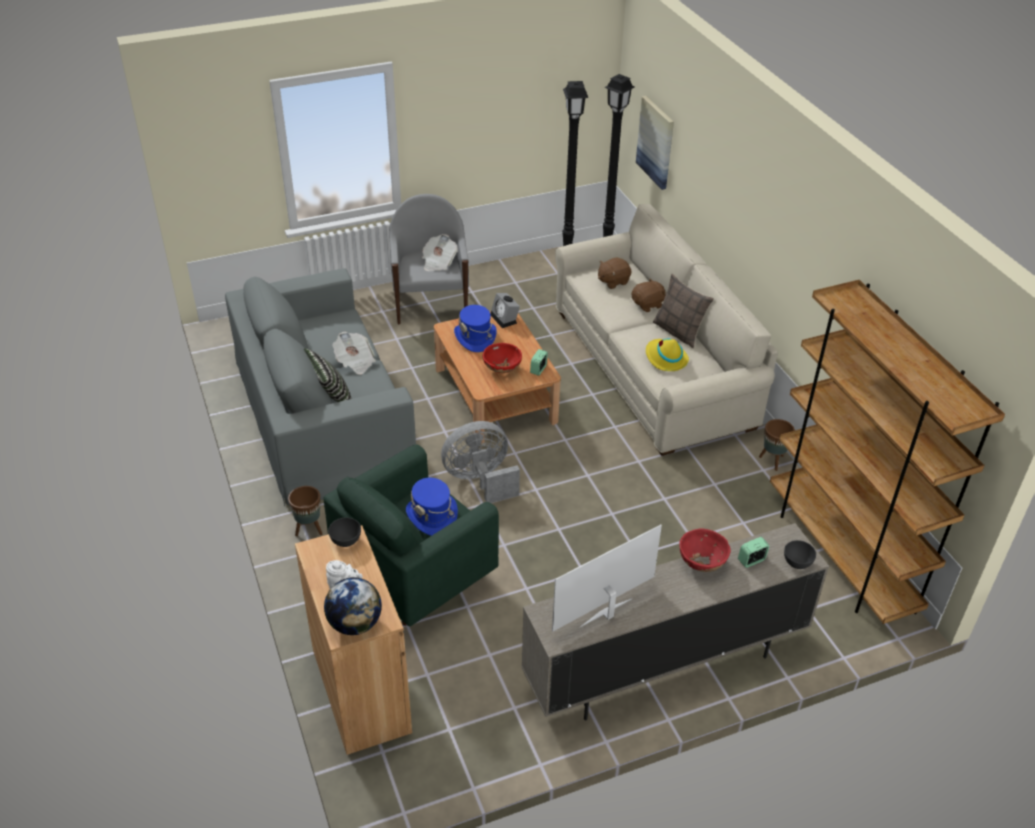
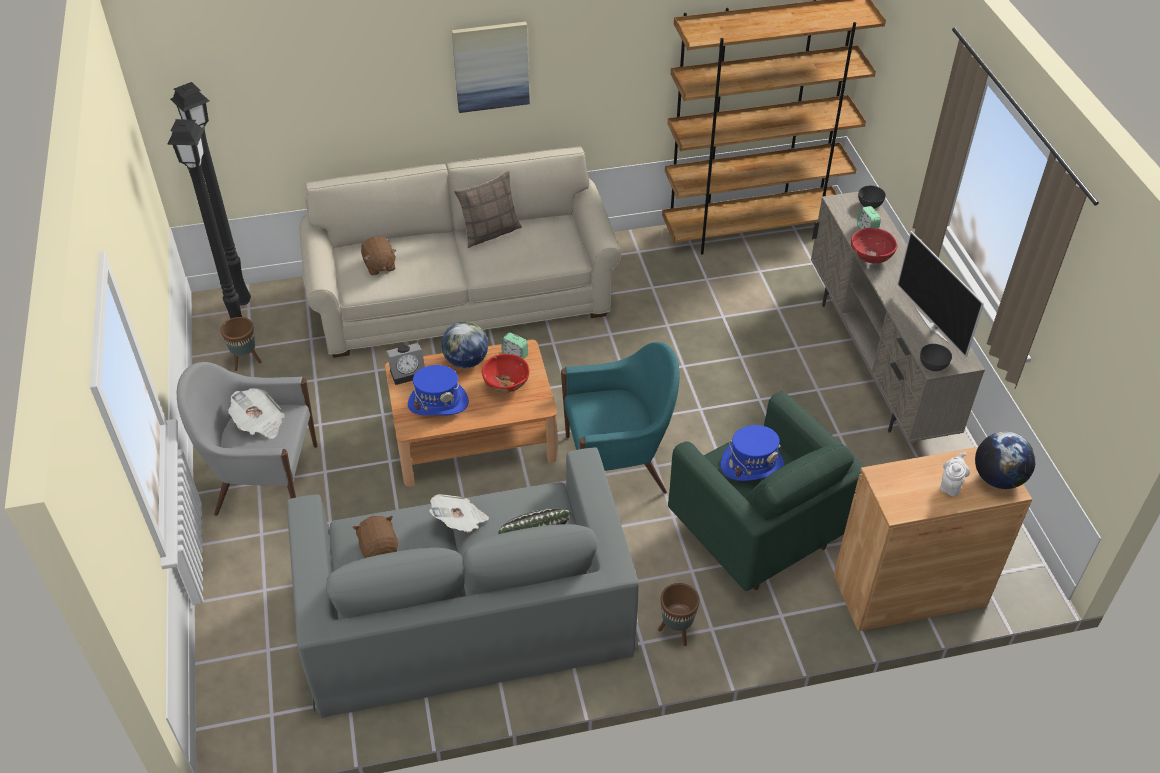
camera: 80 degrees left, 5 degrees up
grey bowl [328,517,361,547] -> grey bowl moved to [920,344,952,371]
grey fan [441,421,520,503] -> turquoise armchair [561,342,680,494]
brown plush toy [632,279,666,312] -> brown plush toy moved to [353,516,398,558]
picture [636,96,674,190] -> picture moved to [452,22,530,113]
yellow hat [646,339,689,371] -> none
brown planter [759,419,795,471] -> brown planter moved to [221,317,261,371]
none -> globe [441,321,488,368]

